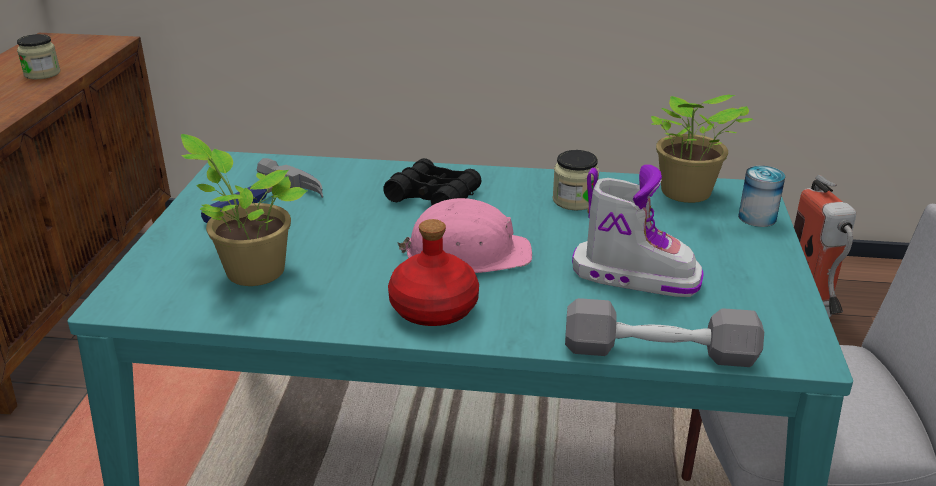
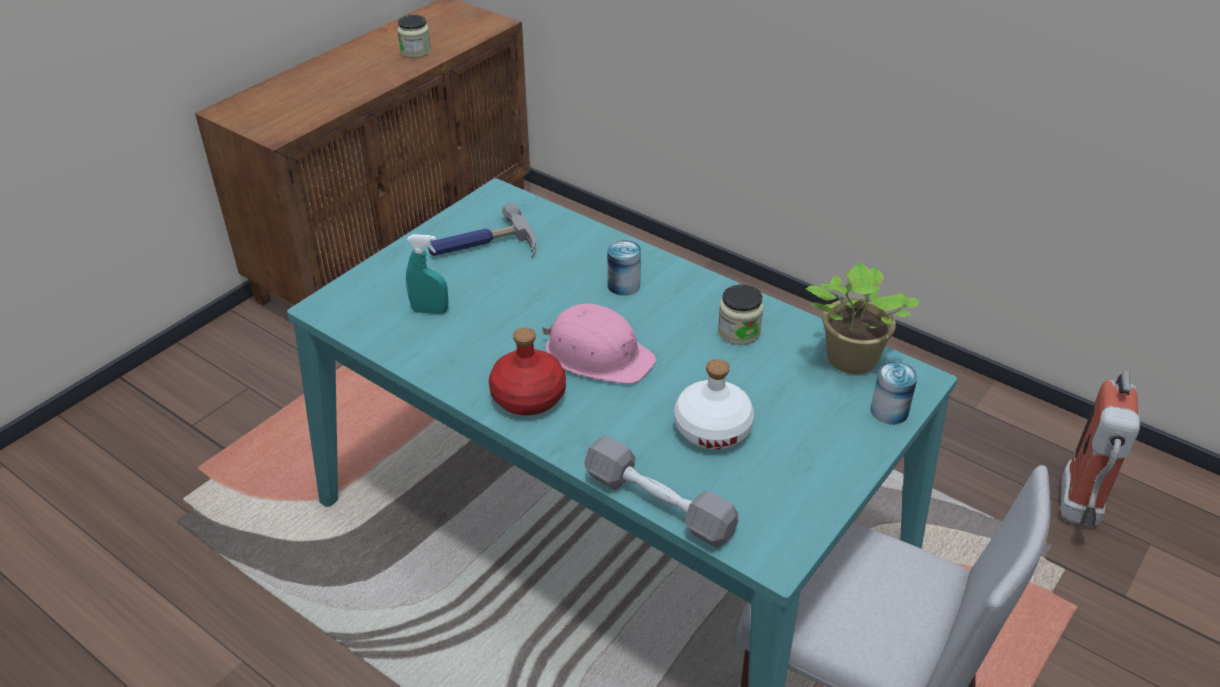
camera: 30 degrees right, 10 degrees up
potted plant [181,134,307,286] -> turquoise spray bottle [406,234,448,314]
black binoculars [384,158,482,205] -> can [607,240,641,296]
boot [572,165,703,297] -> white bottle [674,359,754,449]

